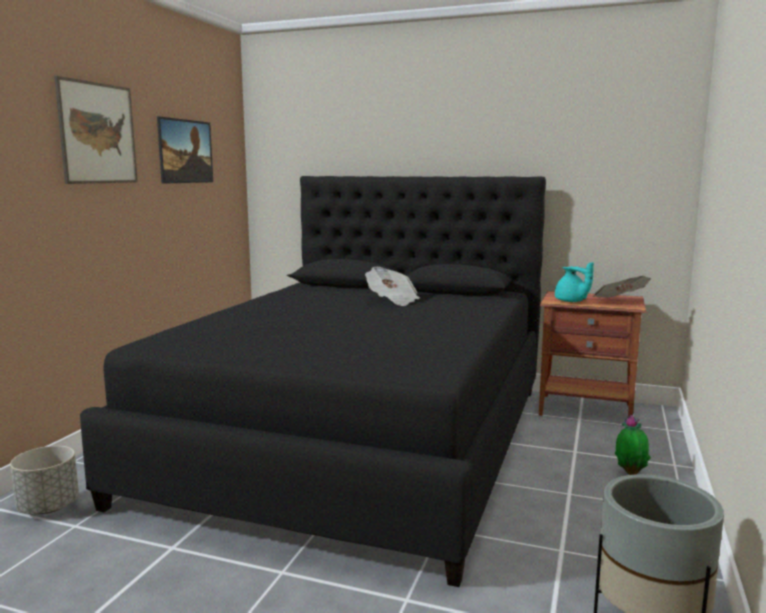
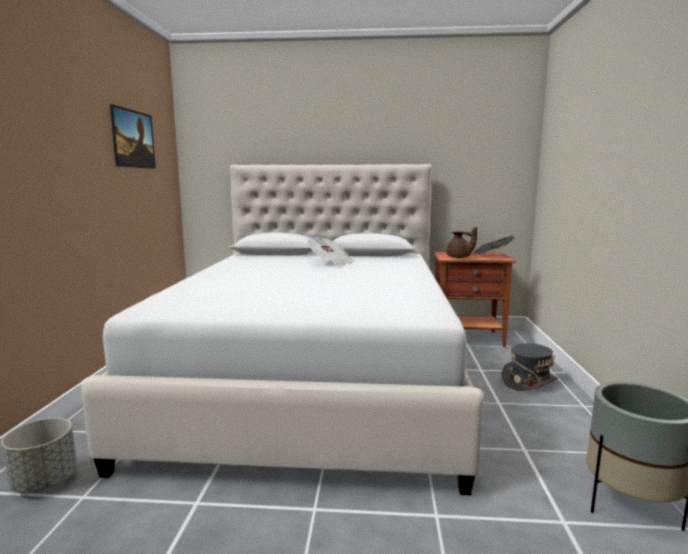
camera: 15 degrees left, 0 degrees up
picture [54,76,138,184] -> none
black bed [80,176,546,587] -> white bed [81,164,484,495]
turquoise teapot [555,262,594,302] -> brown teapot [447,227,477,258]
potted plant [614,415,651,475] -> grey hat [502,343,558,391]

